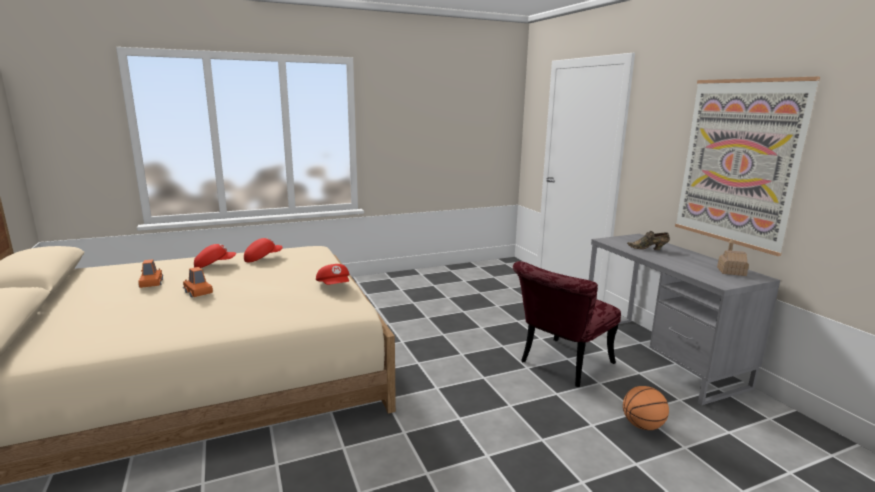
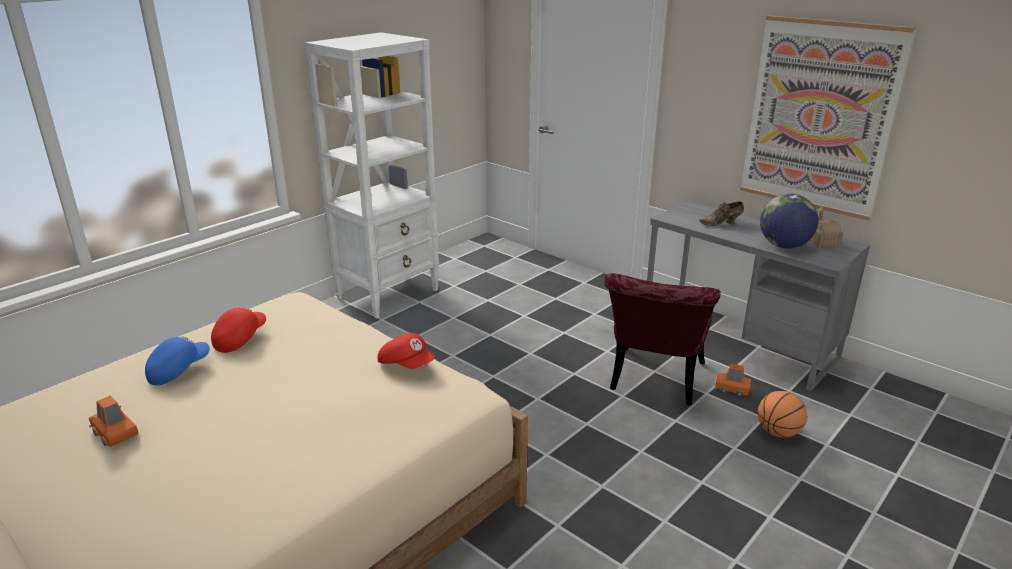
camera: 25 degrees left, 10 degrees up
orange toy car [183,267,213,297] -> orange toy car moved to [714,364,751,396]
red cap [194,244,236,268] -> blue cap [145,336,210,385]
none -> white bookcase [305,32,439,318]
none -> globe [760,194,818,248]

